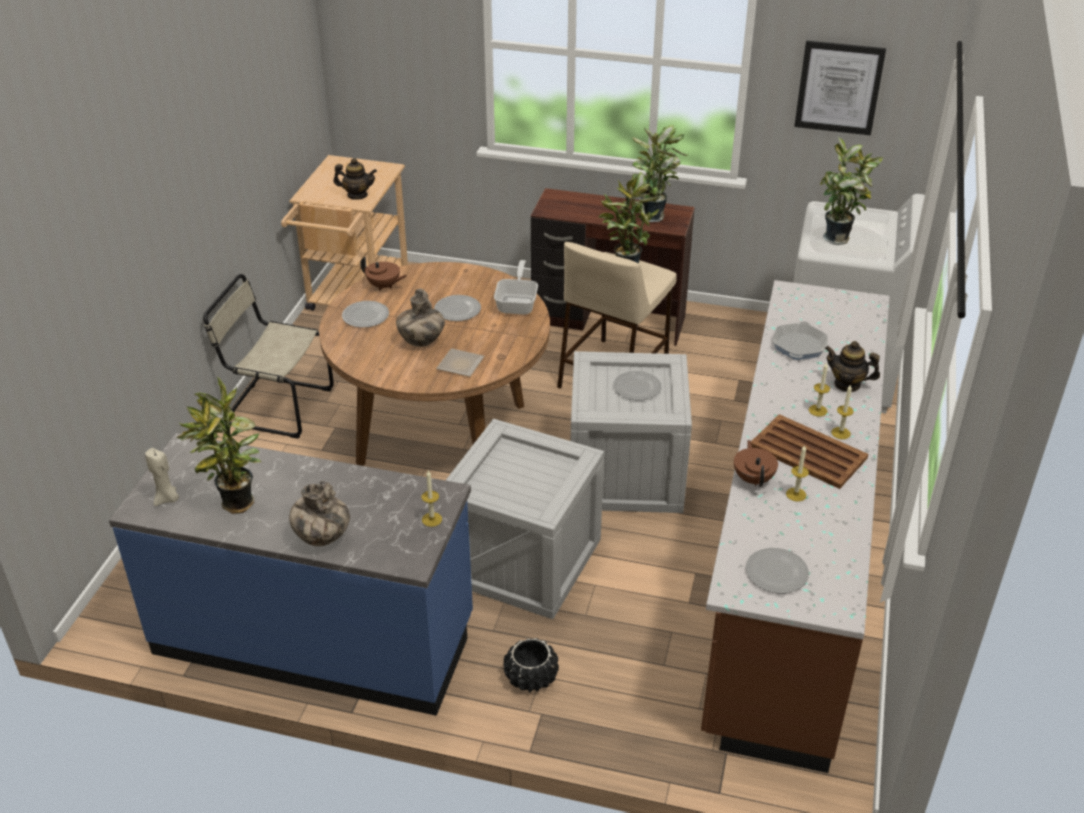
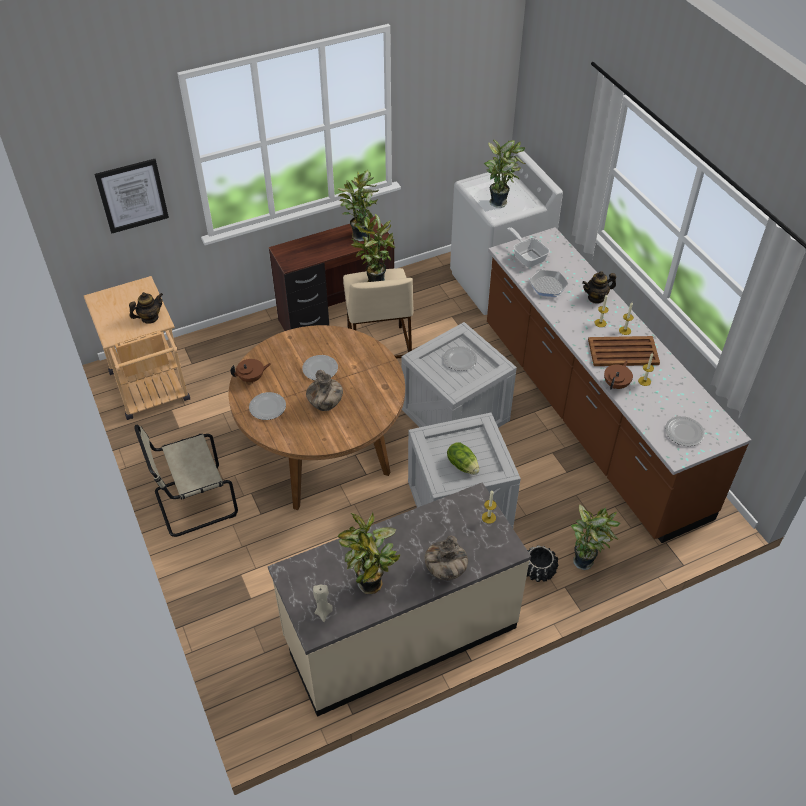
camera: 40 degrees left, 10 degrees up
blue counter [109,433,473,716] -> beige counter [268,483,531,717]
plate [436,348,484,377] -> none
frying pan [494,260,538,315] -> frying pan moved to [507,227,550,267]
brown teapot [734,440,778,487] -> brown teapot turned 75 degrees clockwise [604,361,633,390]
picture [794,40,886,135] -> picture moved to [95,159,169,234]
none -> lettuce [447,443,480,475]
none -> potted plant [571,504,620,570]

